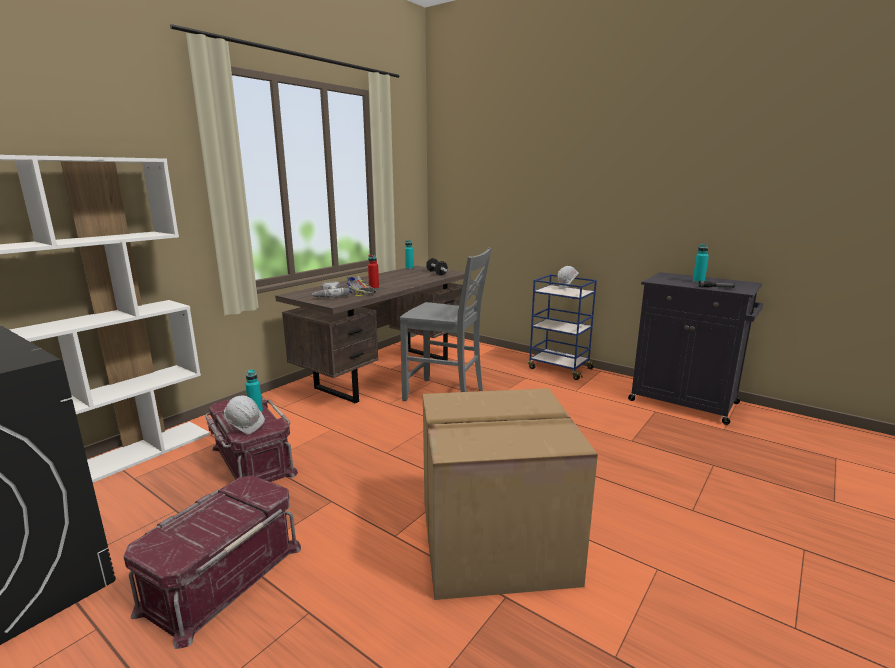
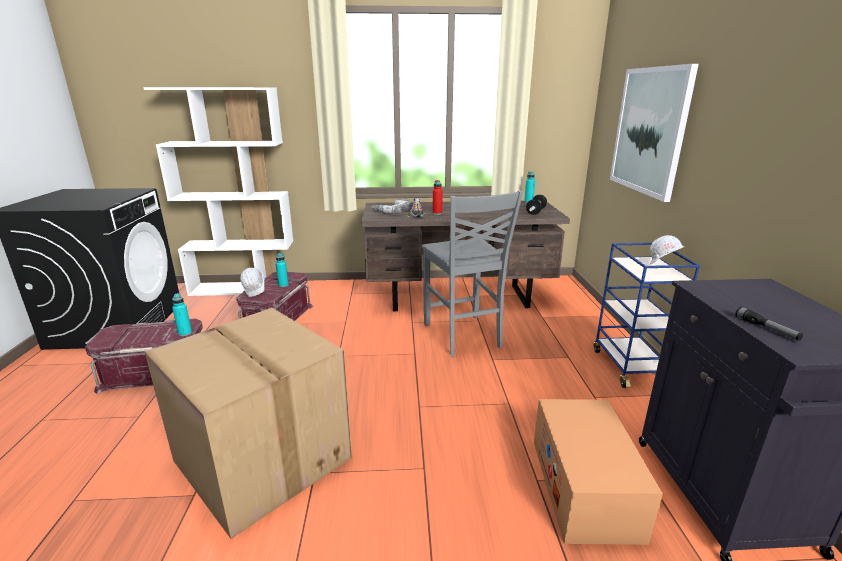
camera: 50 degrees right, 5 degrees up
turquoise bottle [693,244,709,283] -> turquoise bottle moved to [172,293,192,336]
none -> cardboard box [534,399,663,545]
none -> picture [610,64,699,202]

